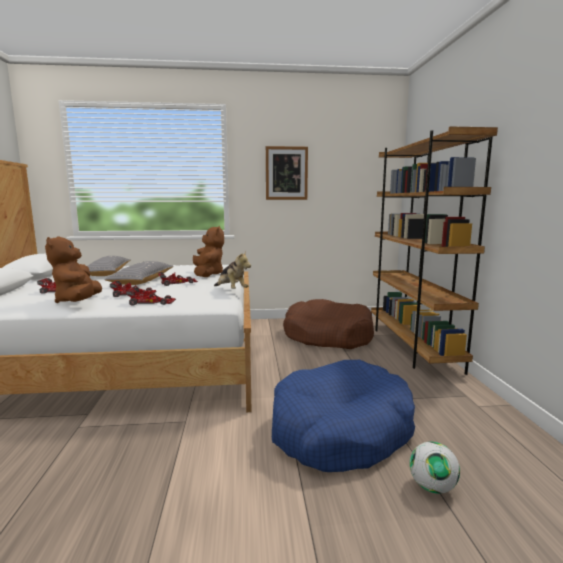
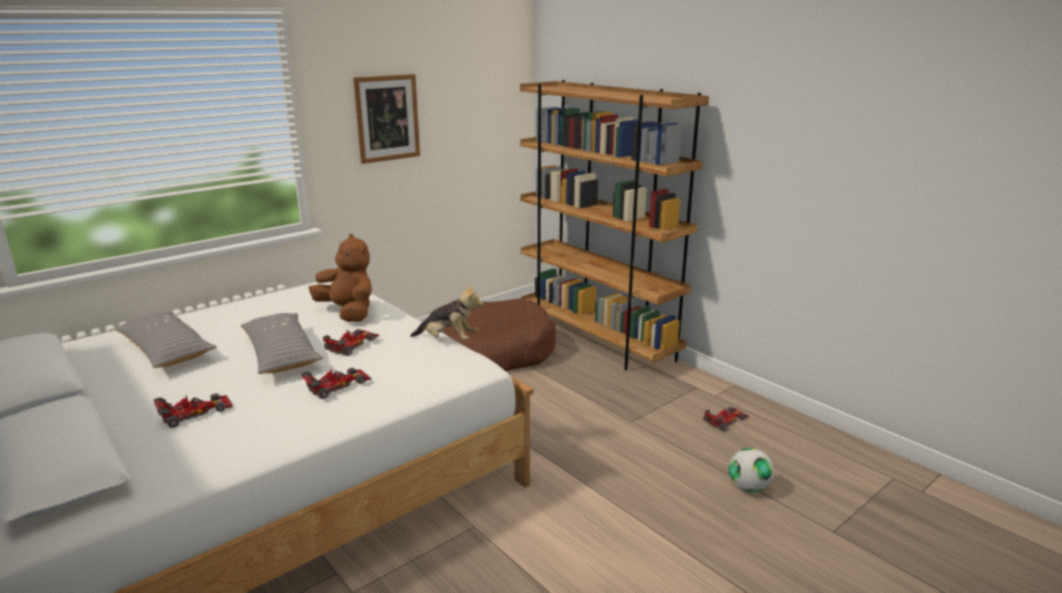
camera: 35 degrees left, 10 degrees up
brown plush toy [45,236,102,303] -> none
toy car [126,288,176,305] -> toy car moved to [703,407,749,431]
blue dog bed [272,360,415,472] -> none

